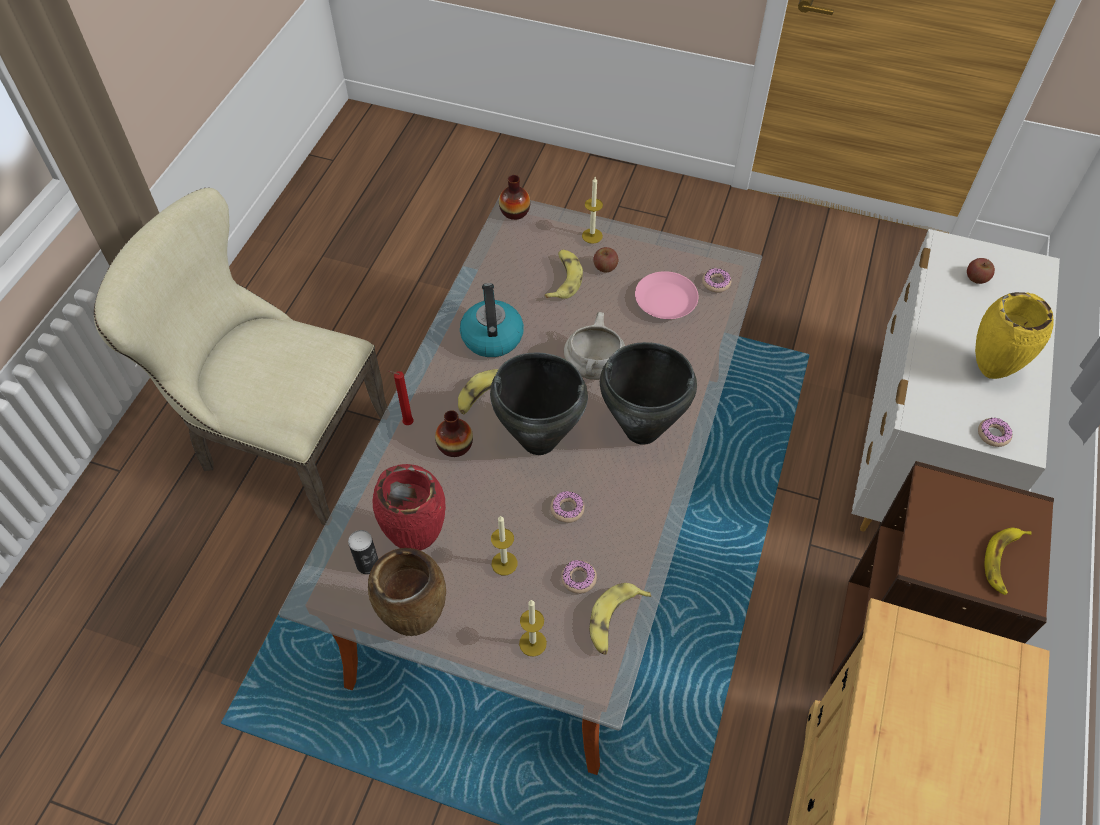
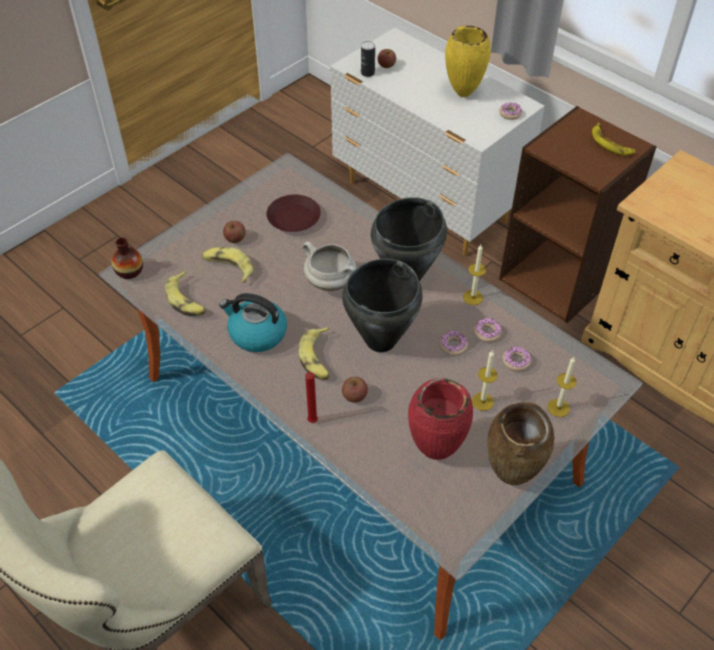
camera: 65 degrees left, 5 degrees down
can [348,530,378,574] -> can moved to [361,41,375,77]
vase [435,410,473,457] -> apple [342,377,368,403]
candle [582,177,603,244] -> candle moved to [463,245,486,305]
banana [589,583,651,654] -> banana moved to [165,271,206,316]
pink plate [635,271,699,319] -> brown plate [266,195,321,232]
donut [702,268,731,293] -> donut moved to [473,318,502,342]

